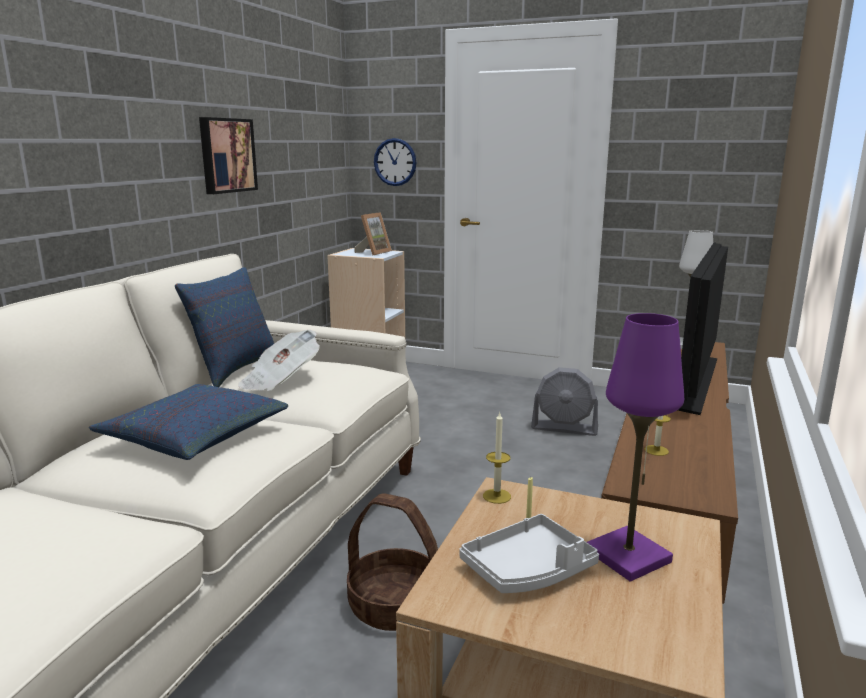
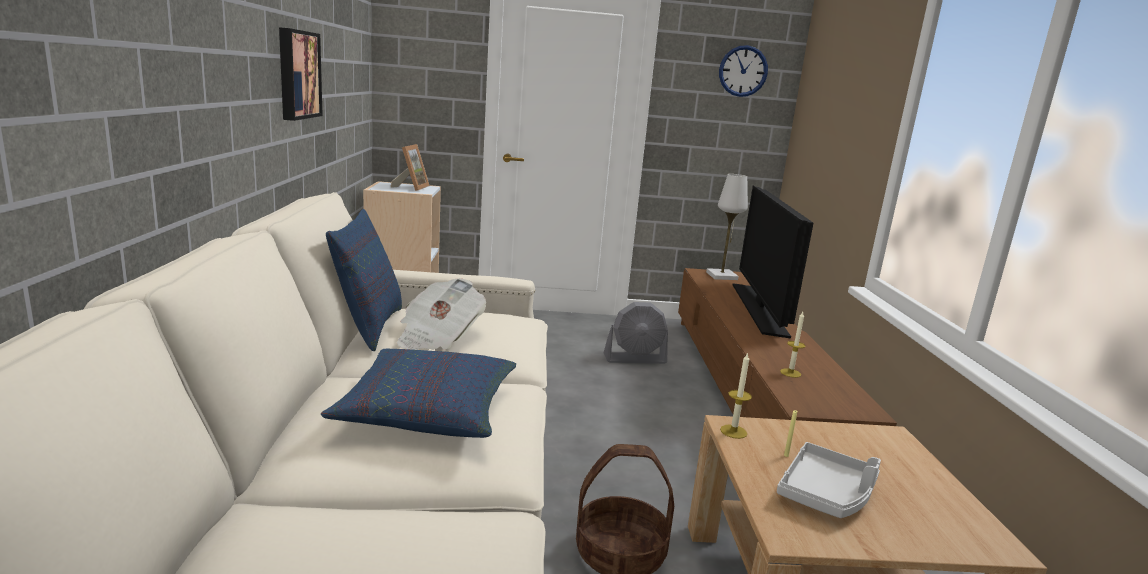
camera: 25 degrees left, 0 degrees up
wall clock [374,138,417,186] -> wall clock moved to [719,45,768,97]
purple table lamp [587,313,684,581] -> none

